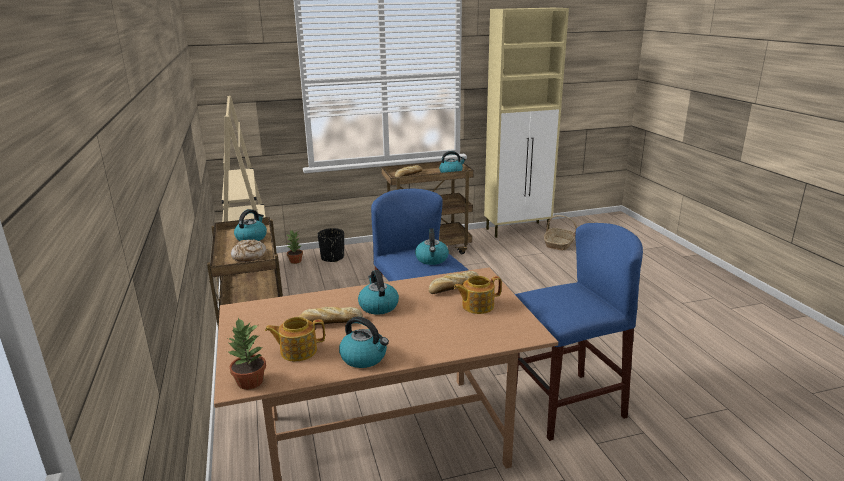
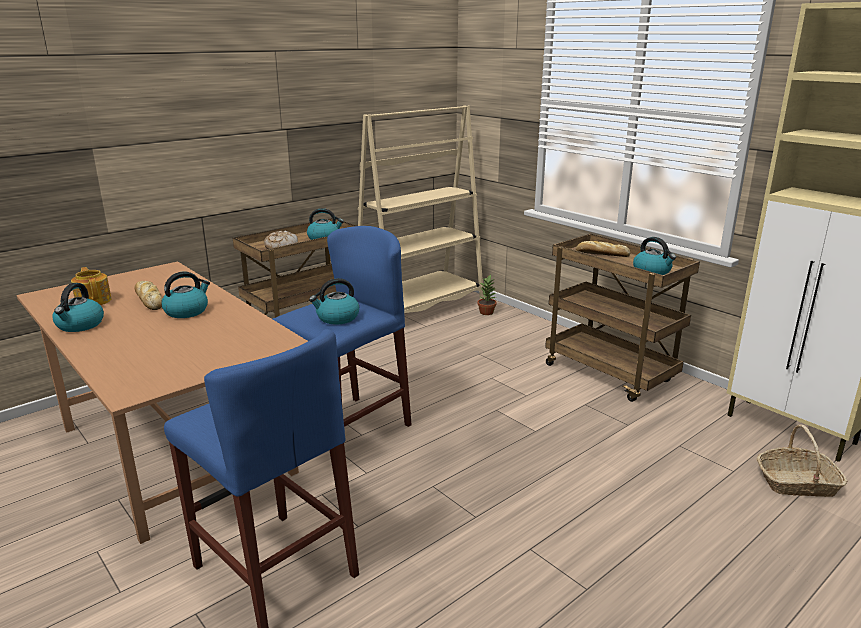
camera: 65 degrees right, 0 degrees up
potted plant [227,317,266,390] -> none
black planter [317,228,344,262] -> none
bread [429,271,479,294] -> none
teapot [454,276,502,314] -> none

